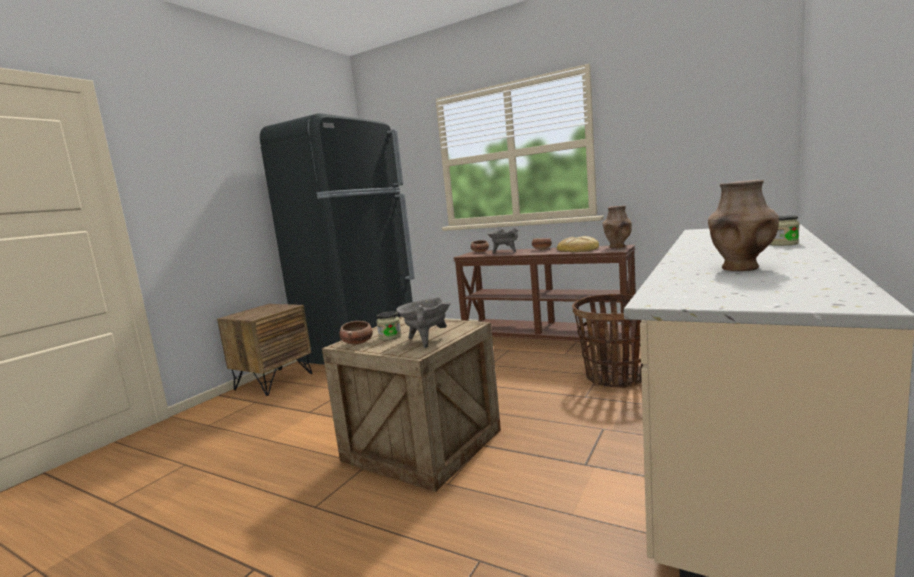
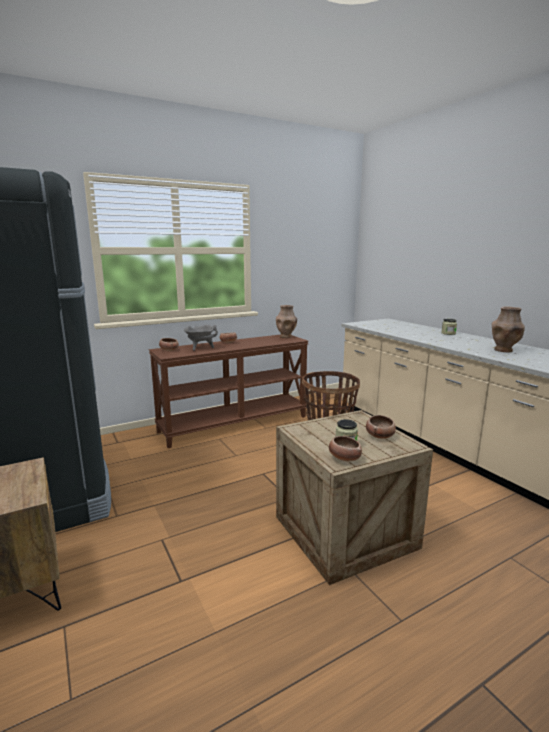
camera: 60 degrees left, 5 degrees up
grey cooking pot [396,297,451,348] -> bowl [366,415,396,439]
bread [557,236,599,252] -> none

